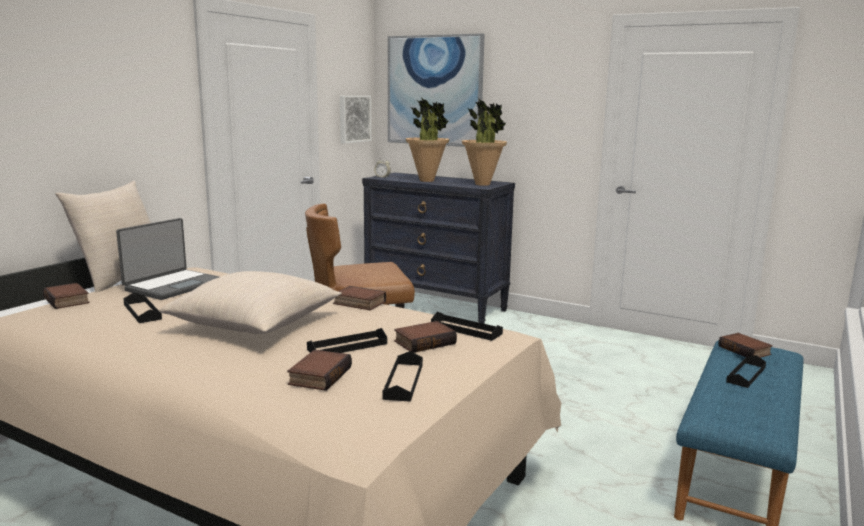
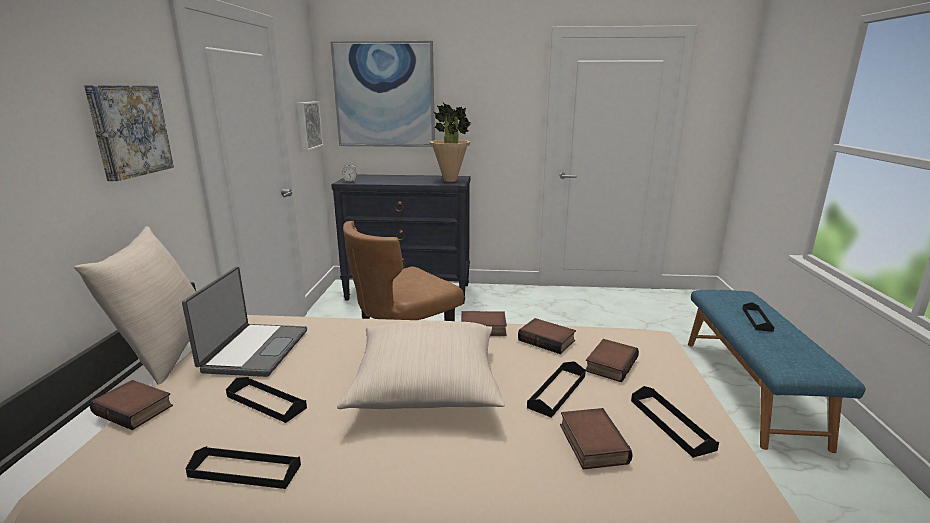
camera: 25 degrees left, 5 degrees up
potted plant [405,97,450,182] -> none
black tray [431,312,503,341] -> black tray moved to [186,446,301,489]
book [718,333,773,358] -> book moved to [518,318,576,354]
none -> picture [84,85,174,181]

